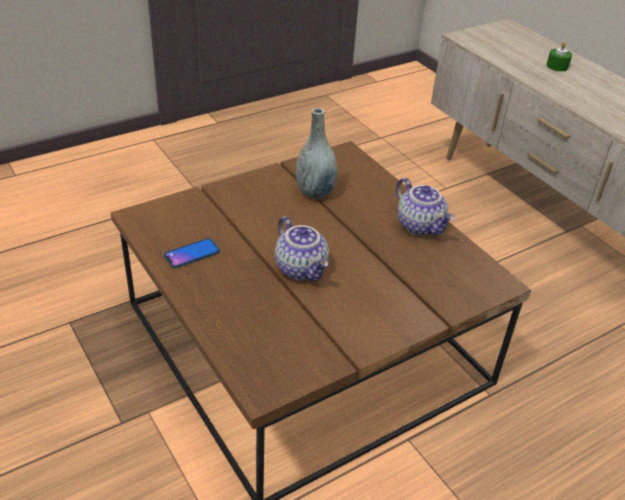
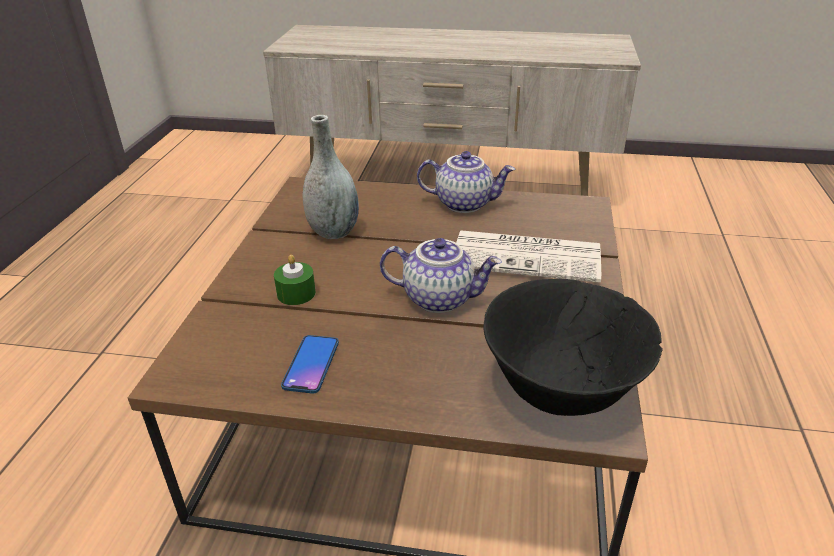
camera: 45 degrees left, 5 degrees down
green candle [546,42,572,71] -> green candle moved to [274,255,316,305]
none -> newspaper [456,230,601,283]
none -> black bowl [484,279,663,416]

